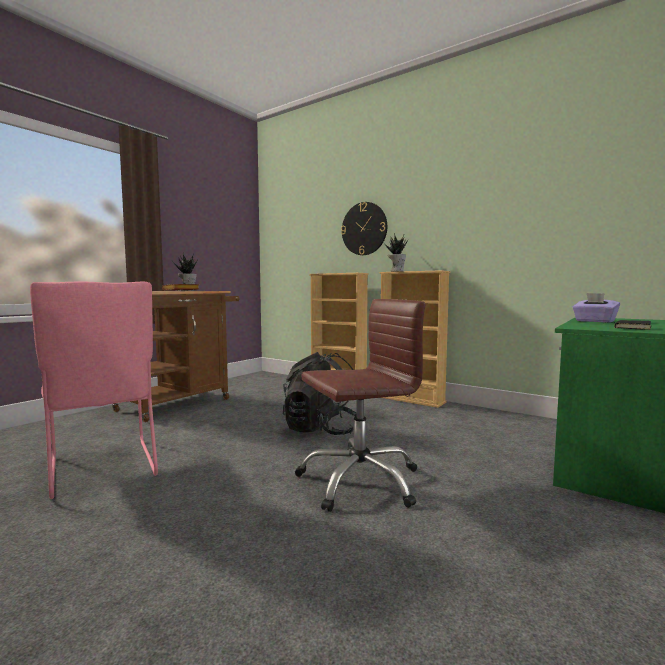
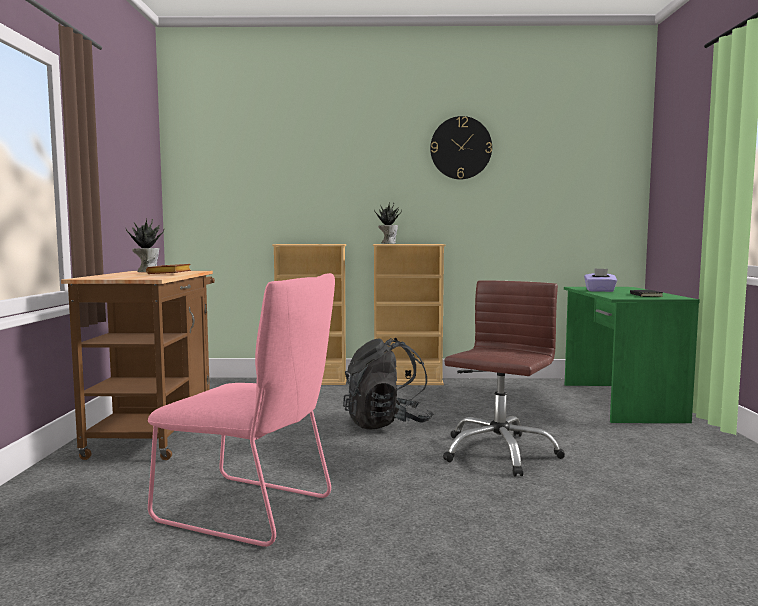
camera: 35 degrees left, 0 degrees up
wall clock [341,202,387,255] -> wall clock moved to [430,116,492,180]

